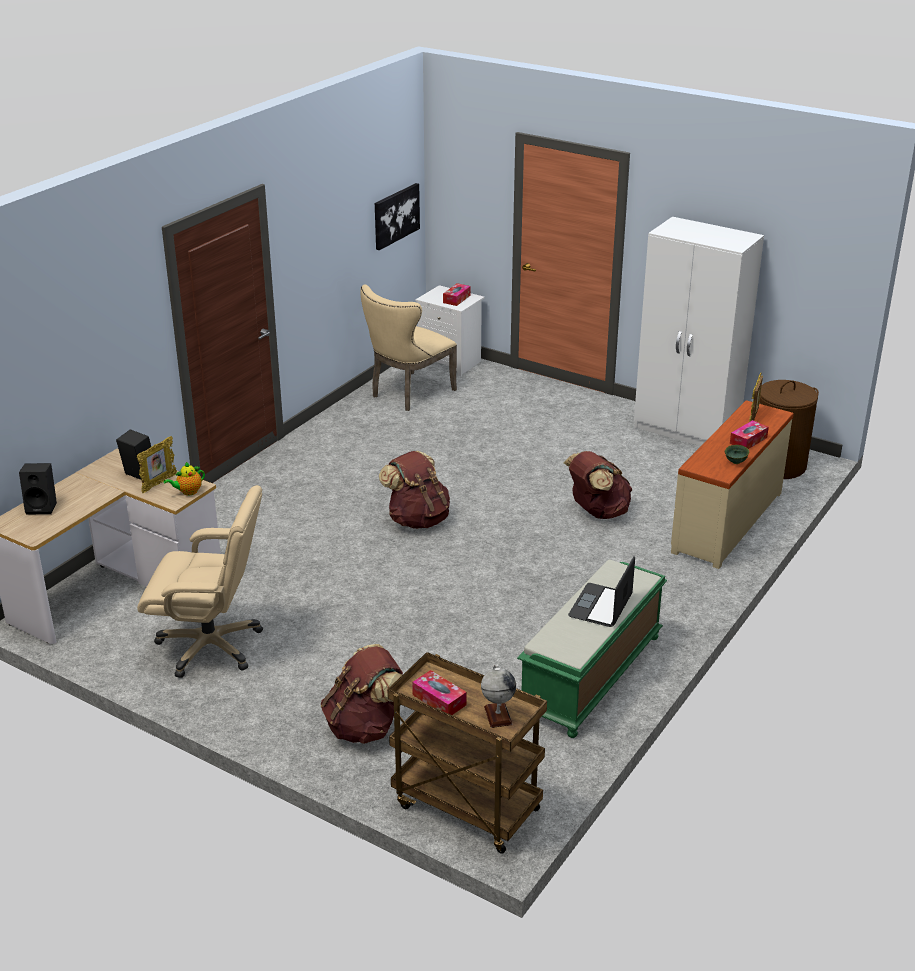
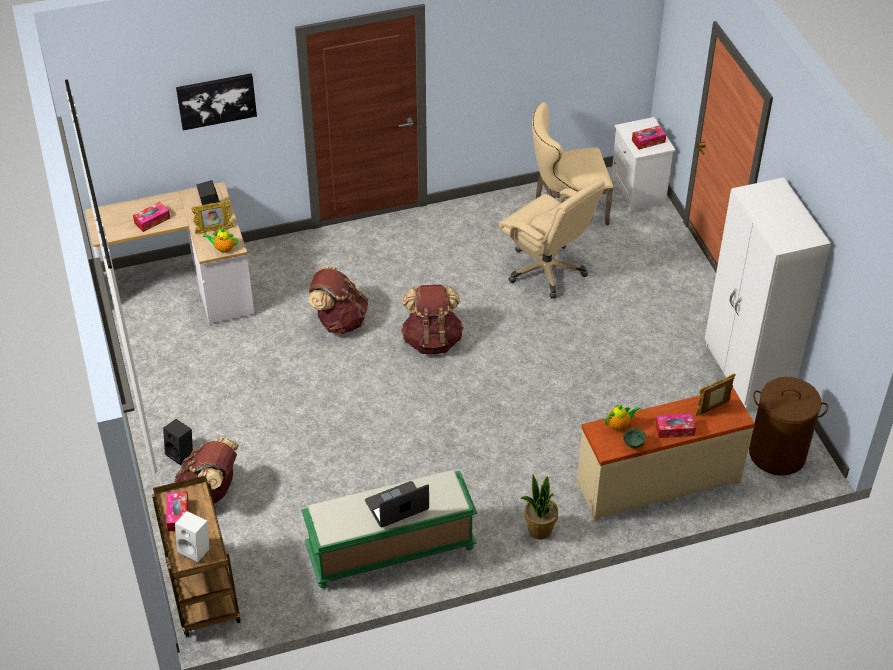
camera: 40 degrees right, 15 degrees up
black speaker [19,463,57,514] -> black speaker moved to [163,419,193,465]
beige office chair [137,485,263,678] -> beige office chair moved to [499,179,605,298]
picture [375,183,420,250] -> picture moved to [176,73,257,130]
globe [481,665,516,728] -> white speaker [175,511,210,563]
brown backpack [564,451,632,519] -> brown backpack moved to [309,266,368,334]
none -> tissue box [133,202,170,232]
none -> potted plant [520,475,558,540]
none -> teapot [605,405,640,431]

